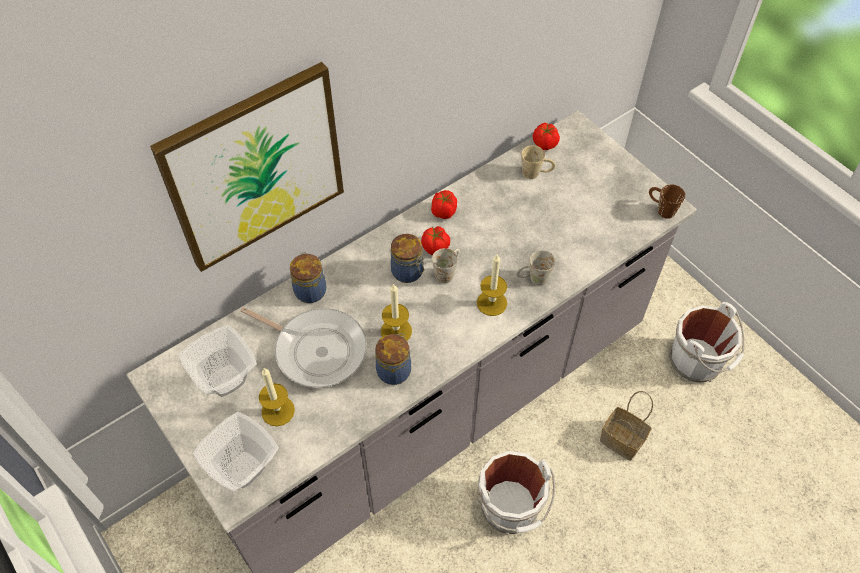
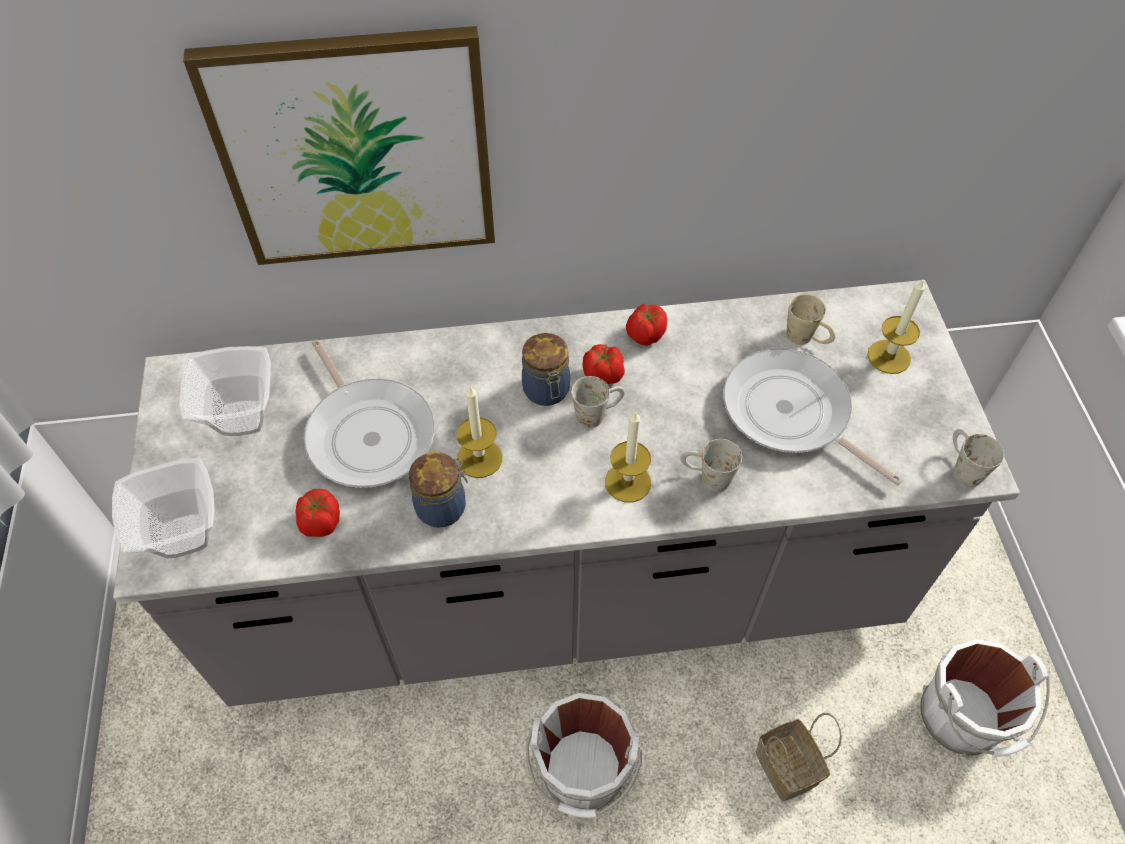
camera: 30 degrees right, 0 degrees up
candle [259,368,295,426] -> candle moved to [867,278,925,374]
jar [290,252,326,303] -> none
tomato [533,123,560,150] -> tomato moved to [295,489,340,537]
brown mug [649,184,685,219] -> white mug [953,429,1004,487]
none -> frying pan [723,348,903,486]

